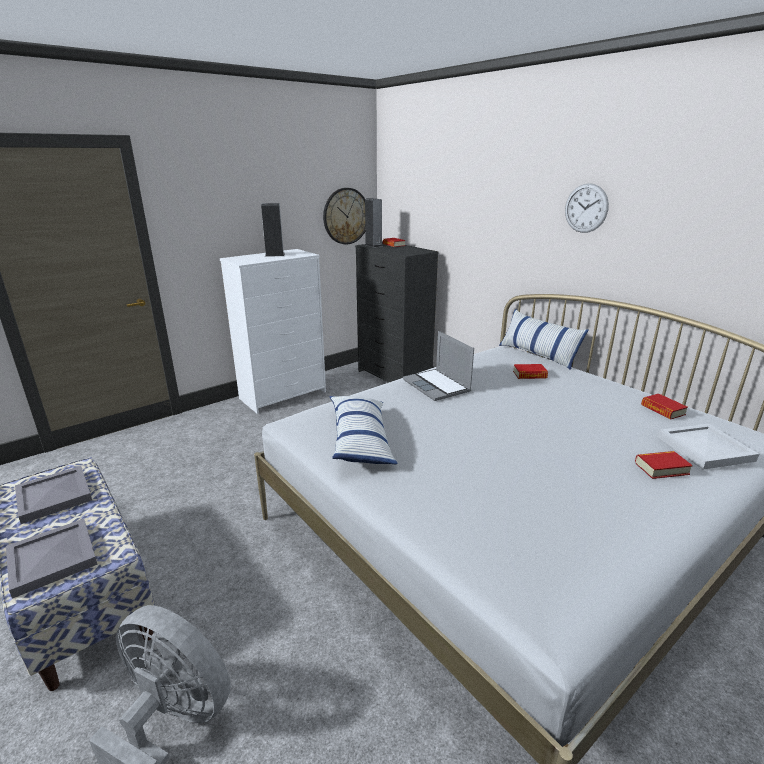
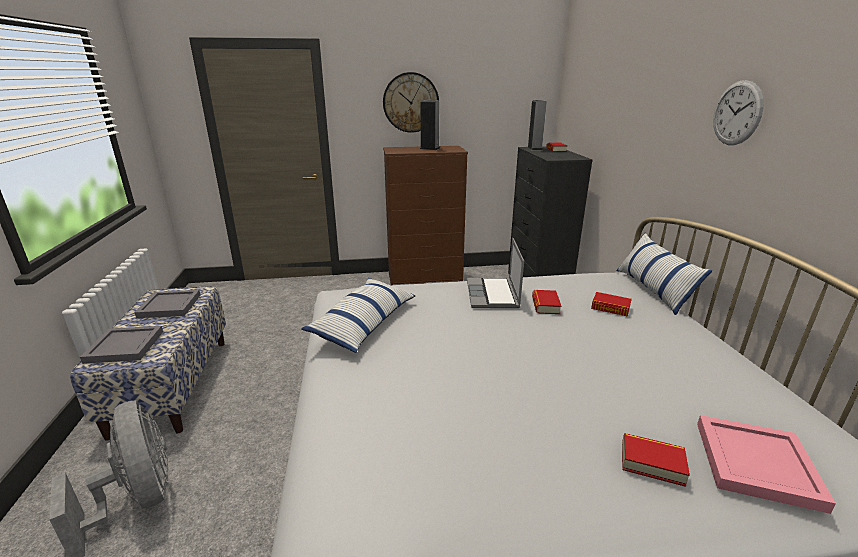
camera: 30 degrees right, 0 degrees up
white dresser [220,249,326,414] -> brown dresser [383,146,468,285]
wall clock [323,188,365,244] -> wall clock moved to [383,72,439,133]
book [641,394,688,419] -> book moved to [532,290,561,314]
white tray [658,424,759,469] -> pink tray [697,415,836,514]

